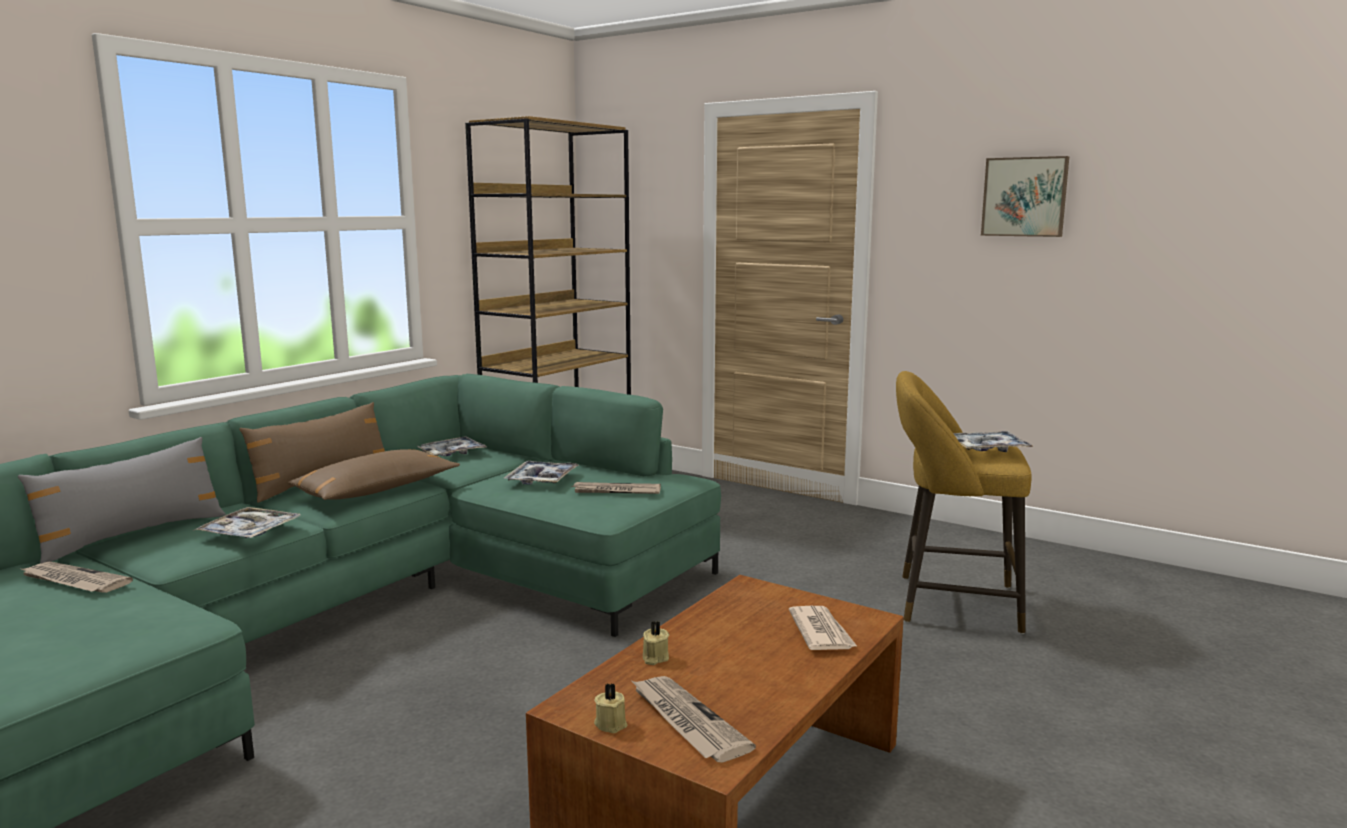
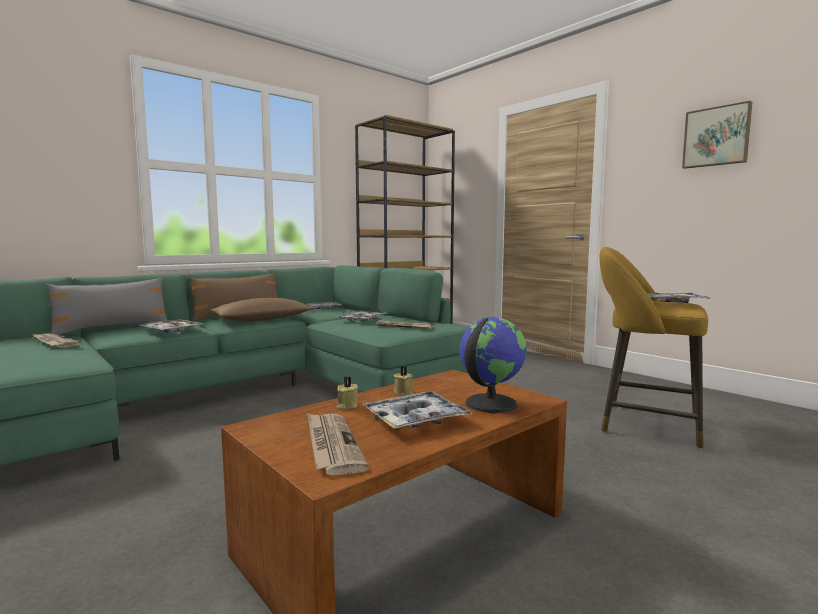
camera: 15 degrees right, 5 degrees down
beige candle [594,683,627,733] -> beige candle moved to [394,366,414,396]
newspaper [789,606,857,650] -> globe [460,317,527,413]
none -> tray [363,391,472,430]

